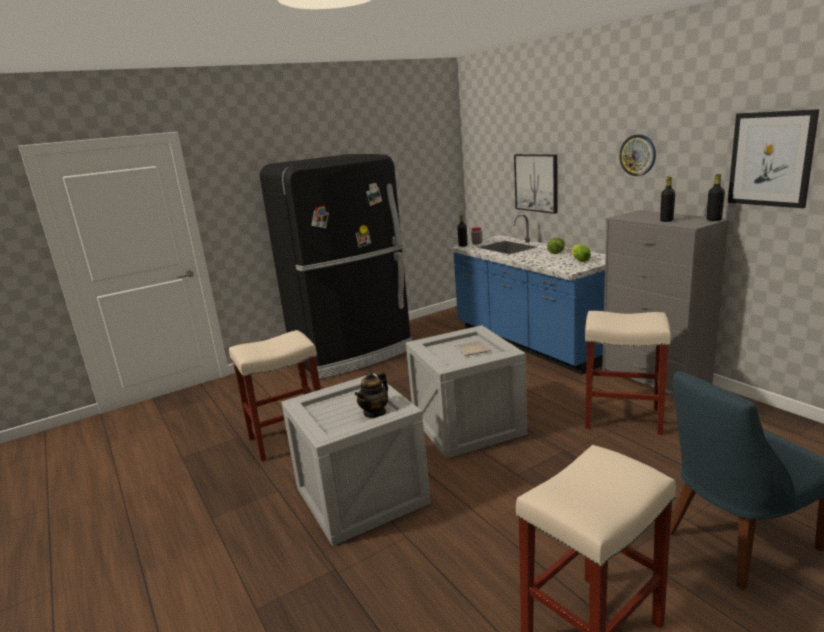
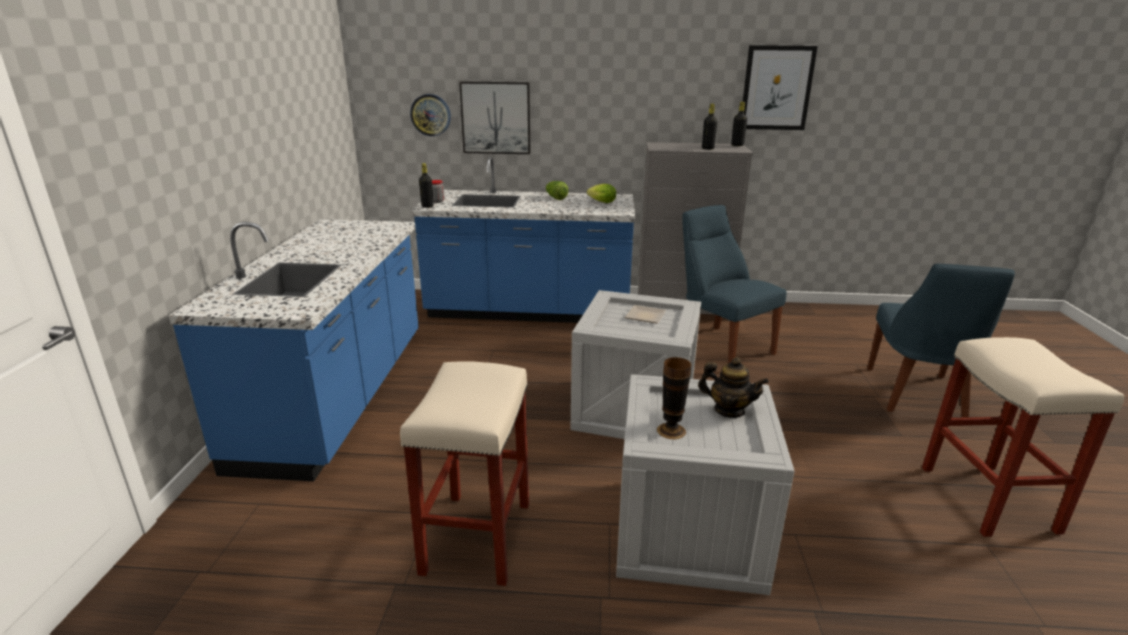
camera: 55 degrees left, 5 degrees up
black fridge [260,154,412,379] -> blue counter [169,219,419,481]
teapot [355,371,388,418] -> teapot turned 45 degrees counterclockwise [698,357,769,418]
beige stool [585,311,671,435] -> blue chair [682,205,787,363]
wall clock [619,134,656,176] -> wall clock moved to [410,94,451,136]
none -> vase [657,357,691,439]

